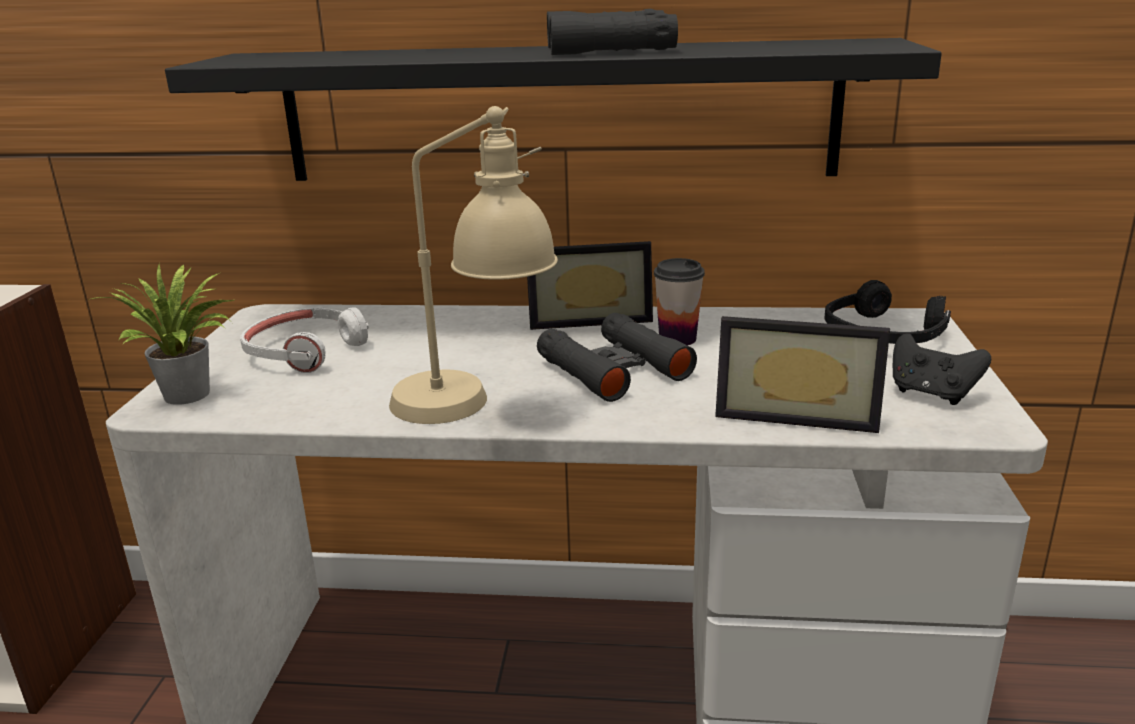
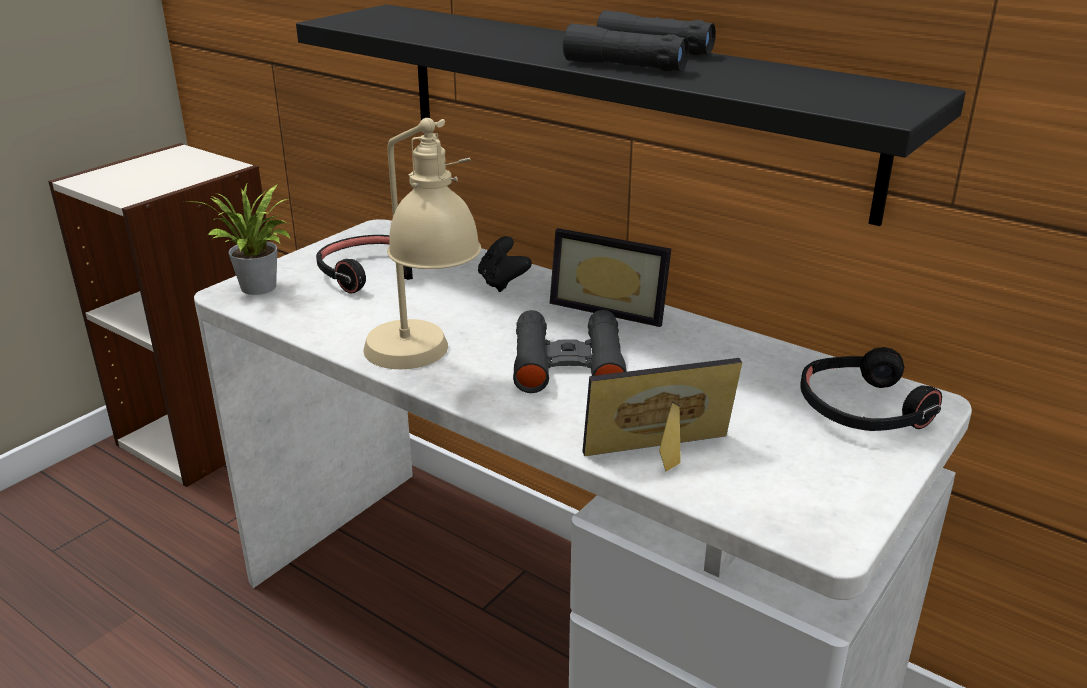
camera: 30 degrees right, 5 degrees up
white headphones [240,307,369,373] -> black headphones [316,235,413,294]
cup [654,258,705,346] -> none
picture frame [715,316,890,433] -> picture frame turned 120 degrees clockwise [583,358,742,472]
black game controller [893,333,991,405] -> black game controller moved to [478,236,532,292]

